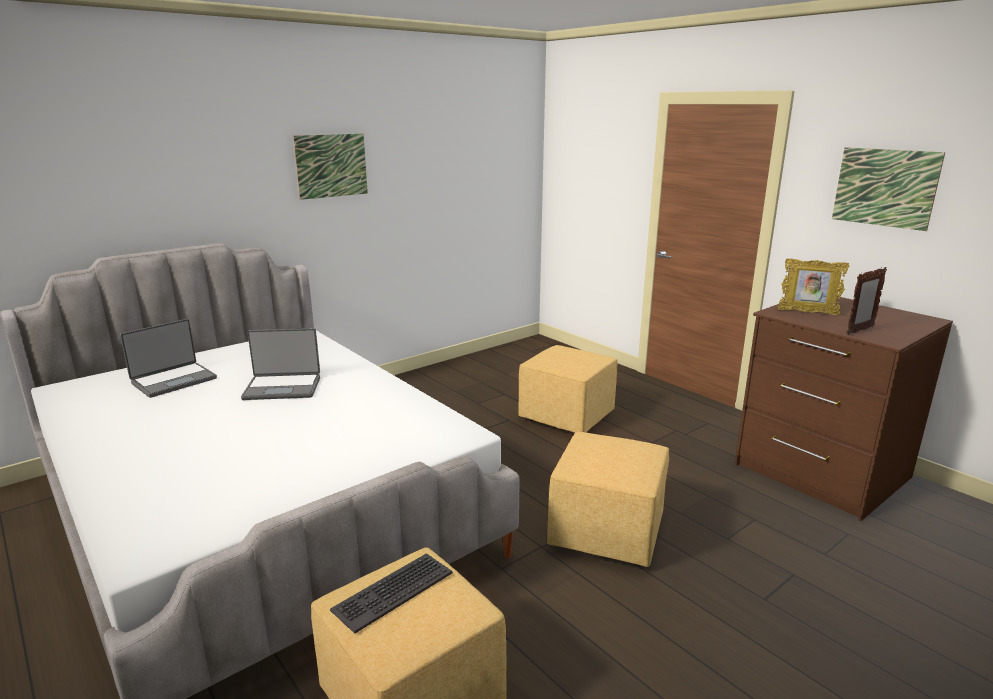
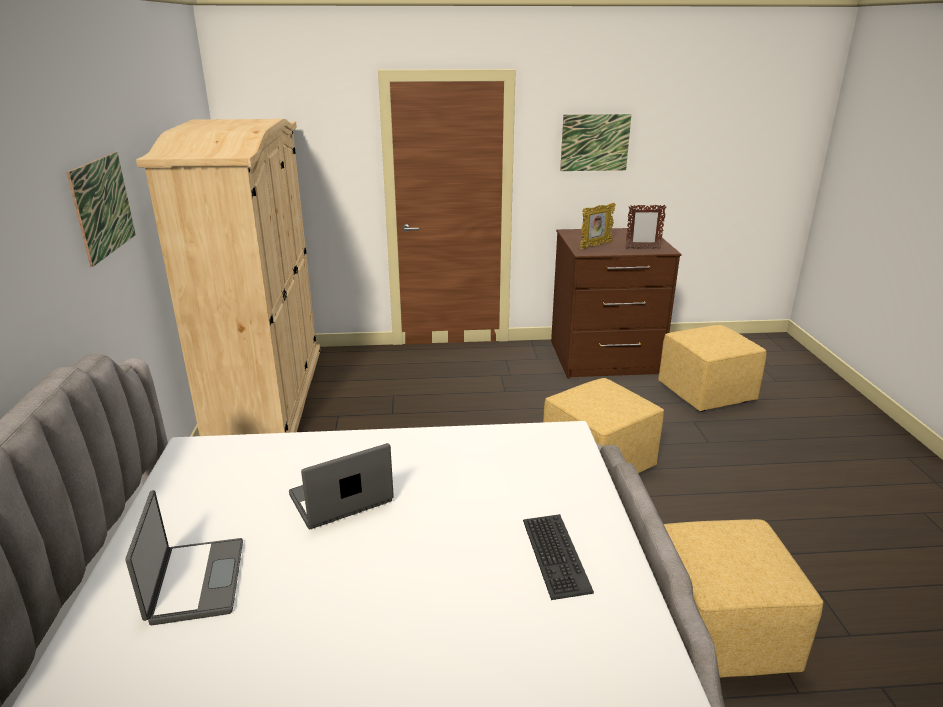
camera: 55 degrees left, 5 degrees up
laptop [241,328,320,400] -> laptop turned 150 degrees counterclockwise [289,443,394,530]
keyboard [330,553,453,634] -> keyboard moved to [523,514,594,600]
yellow ottoman [518,345,618,434] -> yellow ottoman moved to [658,325,767,411]
picture frame [847,267,887,335] -> picture frame turned 90 degrees clockwise [626,205,666,249]
none -> beige wardrobe [136,119,320,436]

